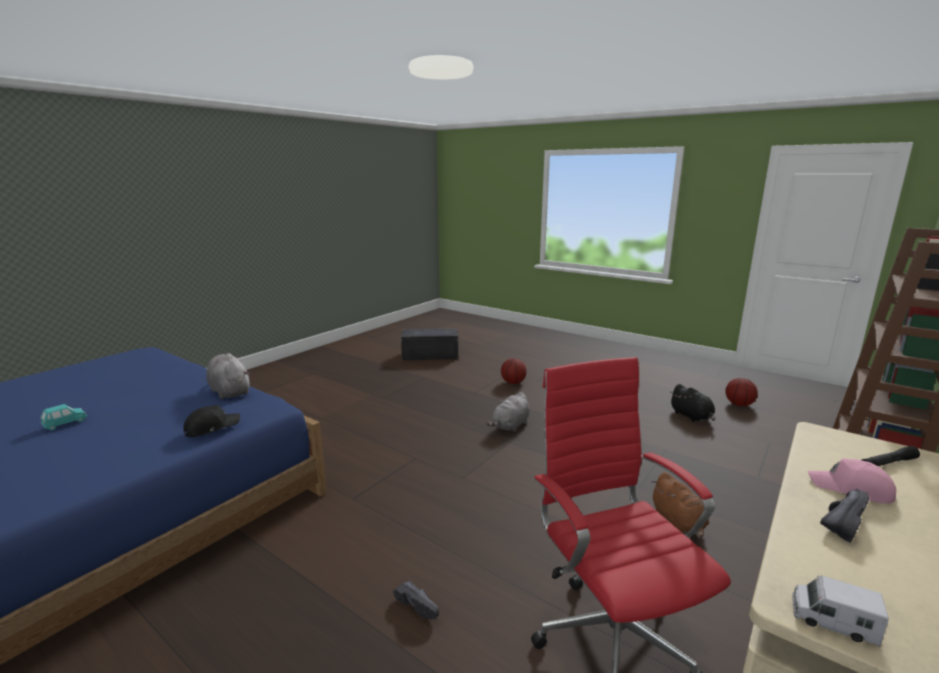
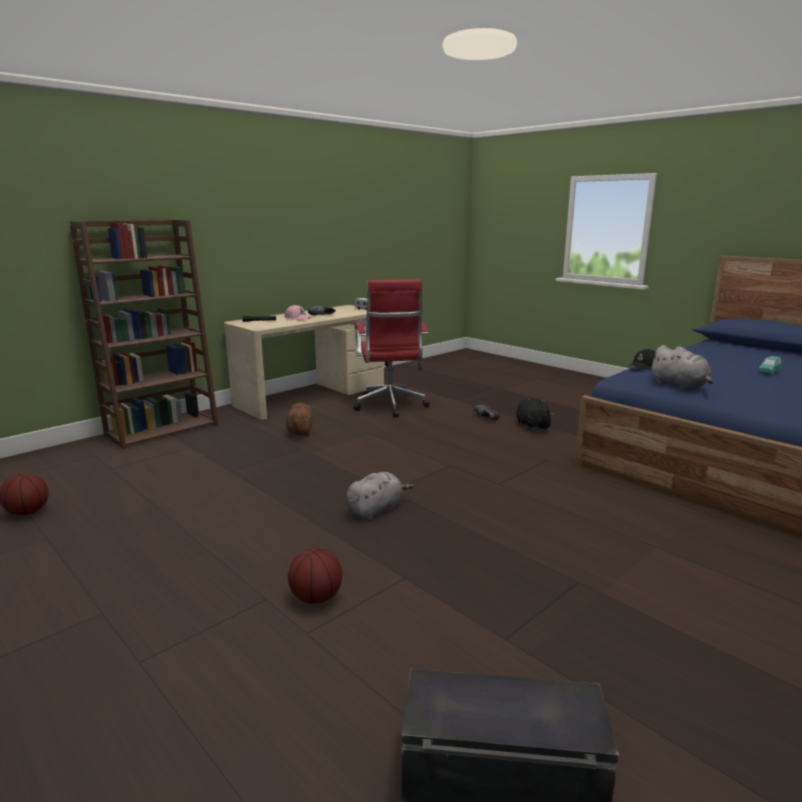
camera: 170 degrees left, 0 degrees up
black plush toy [669,384,715,422] -> black plush toy moved to [516,398,554,431]

